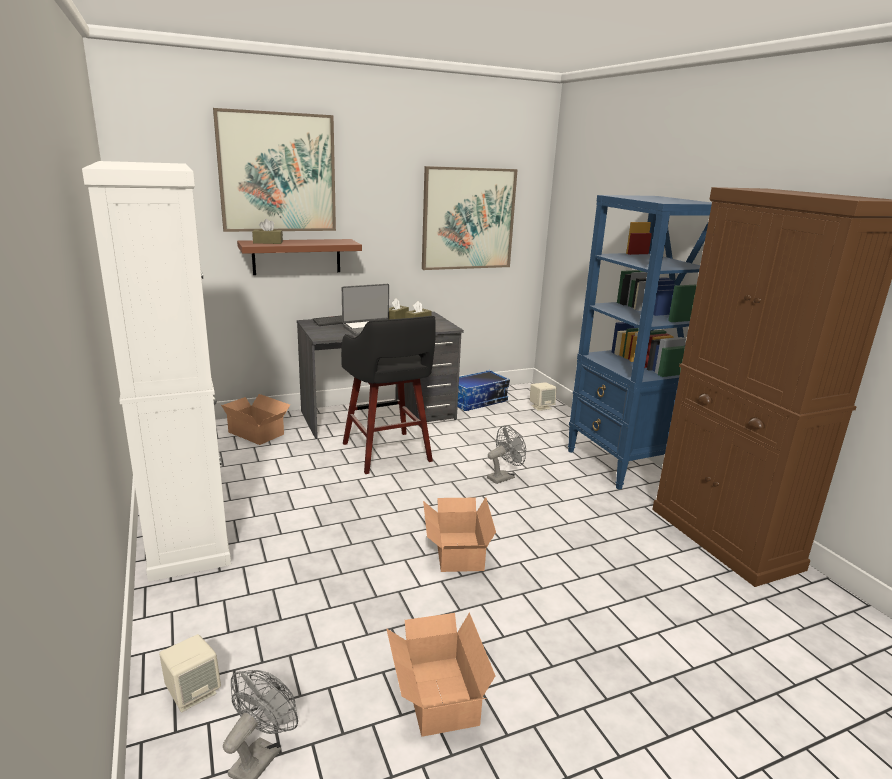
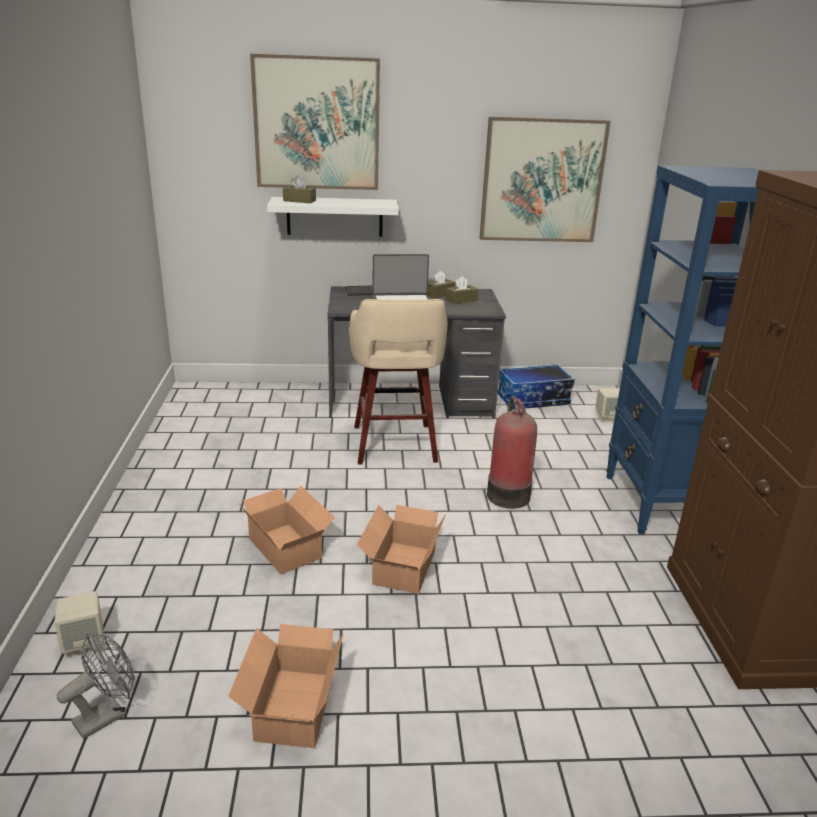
camera: 20 degrees right, 5 degrees up
white cabinet [82,161,231,582] -> none
cardboard box [221,394,290,445] -> cardboard box moved to [238,486,335,575]
brown shelf [237,239,362,275] -> white shelf [267,197,399,237]
black stool [341,316,436,474] -> beige stool [349,299,448,465]
grey fan [487,426,526,484] -> fire extinguisher [487,396,537,509]

